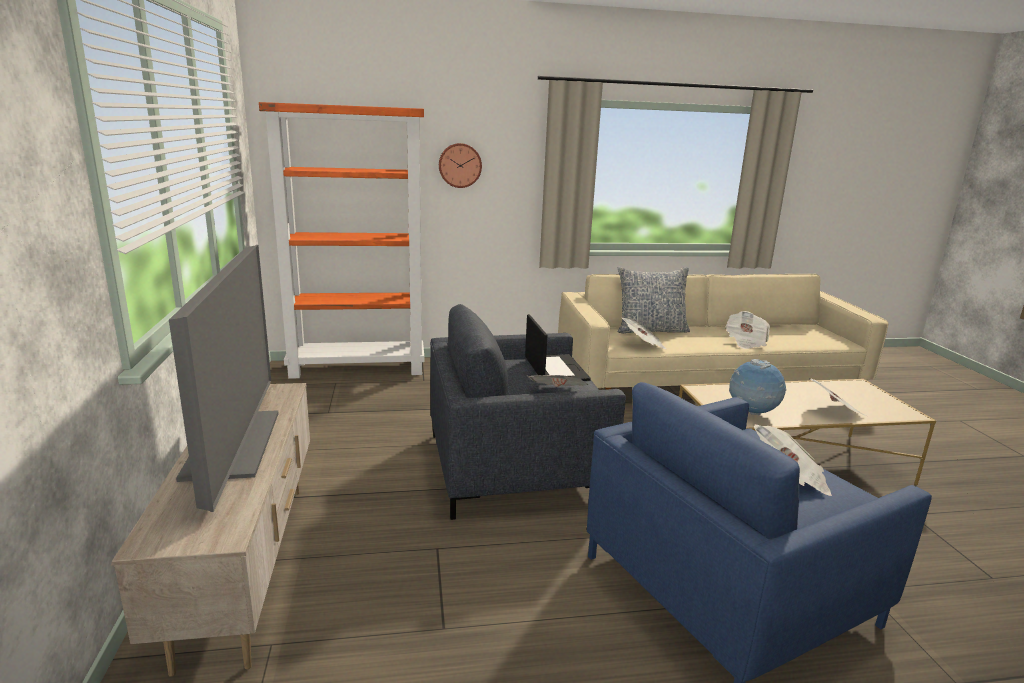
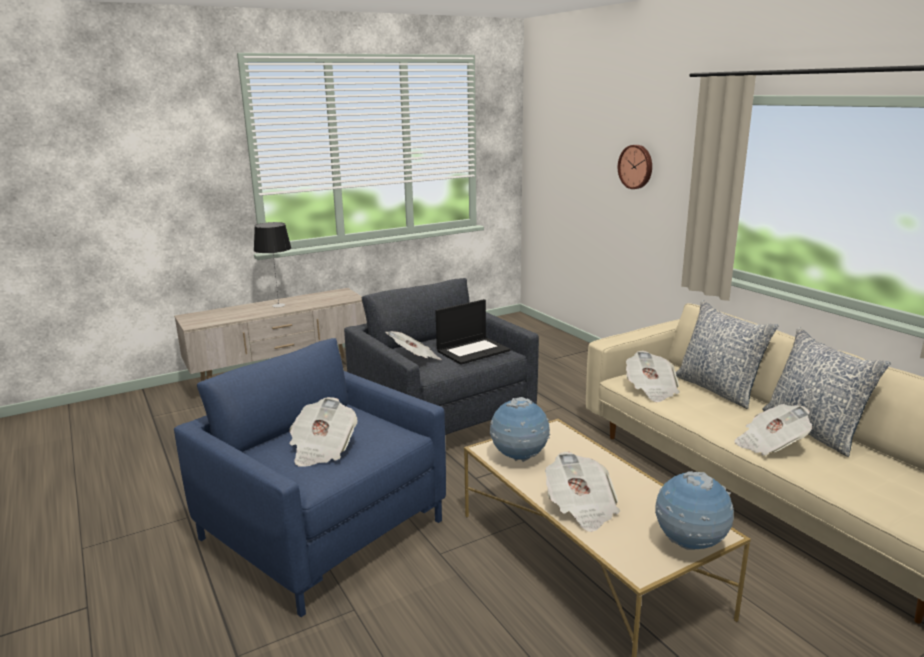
camera: 70 degrees right, 0 degrees up
television [169,245,279,512] -> table lamp [254,222,291,308]
orange bookcase [259,102,424,379] -> none
none -> globe [655,471,734,550]
none -> pillow [762,327,890,457]

